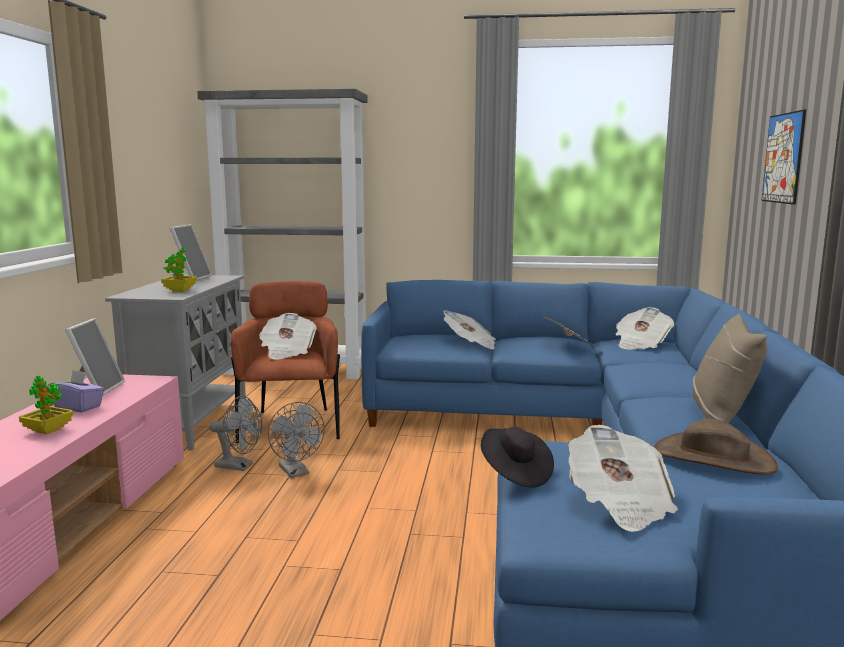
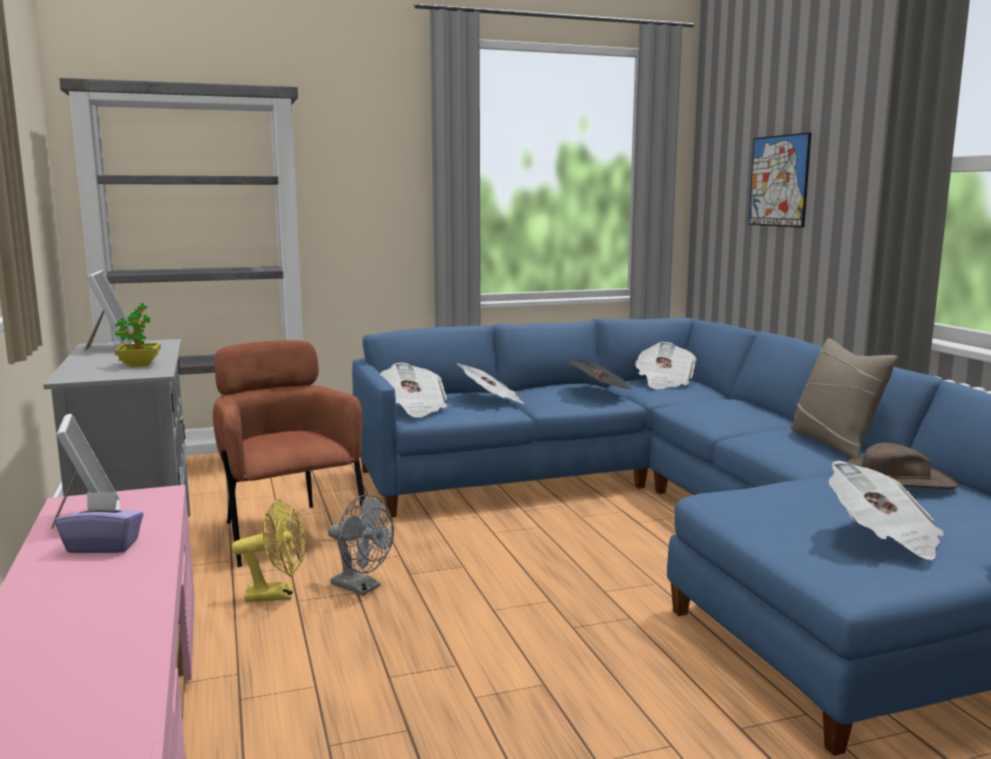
camera: 25 degrees left, 0 degrees up
potted plant [19,375,73,434] -> none
grey fan [209,396,262,471] -> yellow fan [232,499,306,602]
newspaper [259,313,317,360] -> newspaper moved to [380,363,447,417]
black hat [481,427,554,488] -> none

